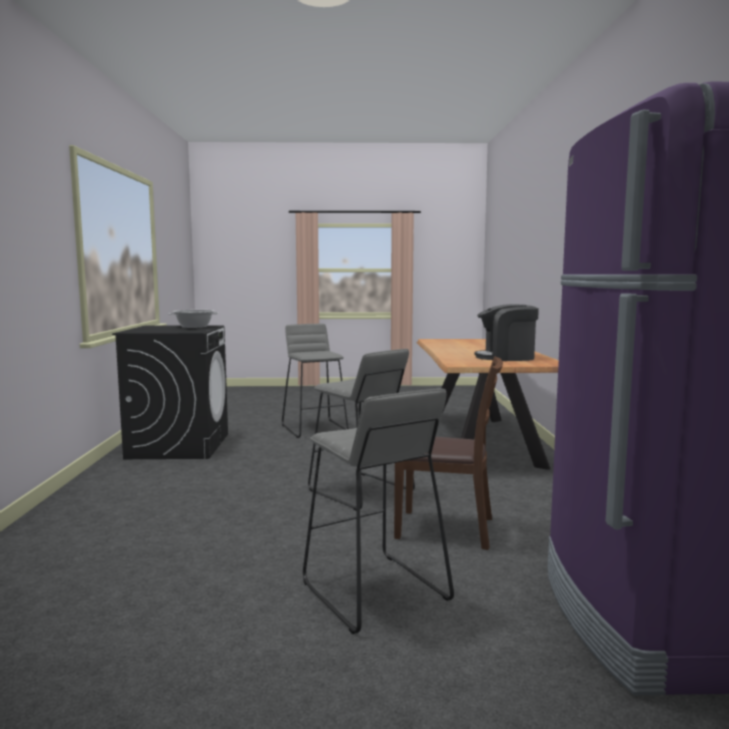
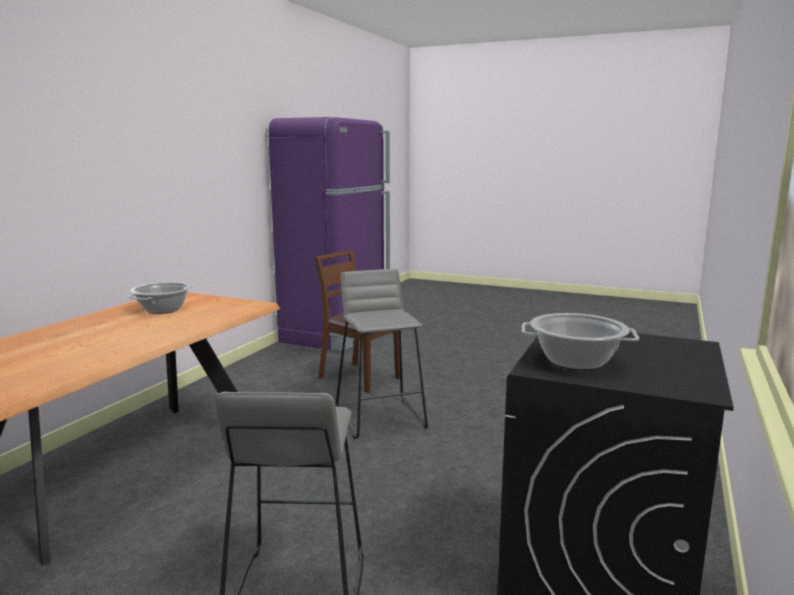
camera: 155 degrees left, 5 degrees up
grey stool [303,388,454,634] -> none
coffee machine [474,304,539,361] -> cooking pot [127,282,193,314]

